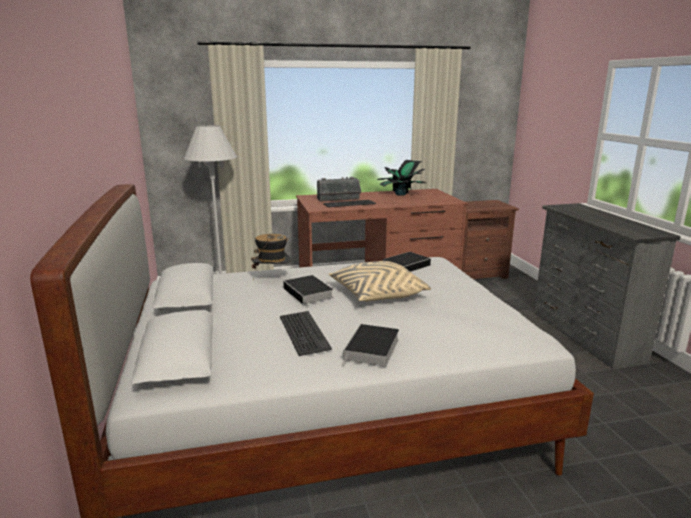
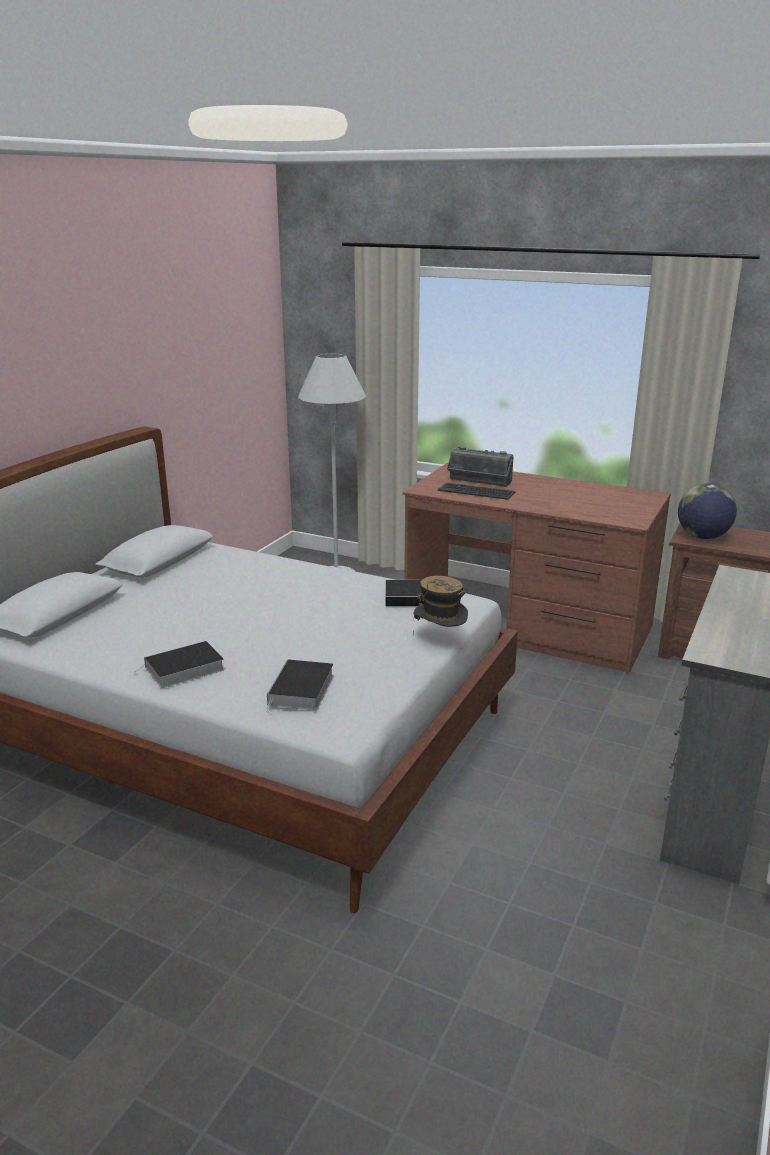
camera: 40 degrees right, 5 degrees up
hat [251,234,292,281] -> hat moved to [413,576,468,635]
keyboard [280,311,332,356] -> none
book [283,275,333,307] -> book moved to [266,660,334,713]
beige pillow [329,261,431,302] -> none
potted plant [378,160,426,196] -> none
none -> globe [678,483,737,539]

